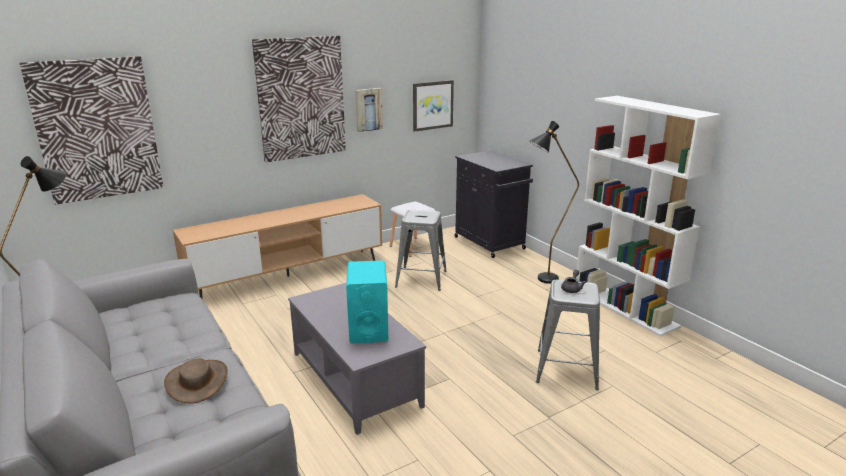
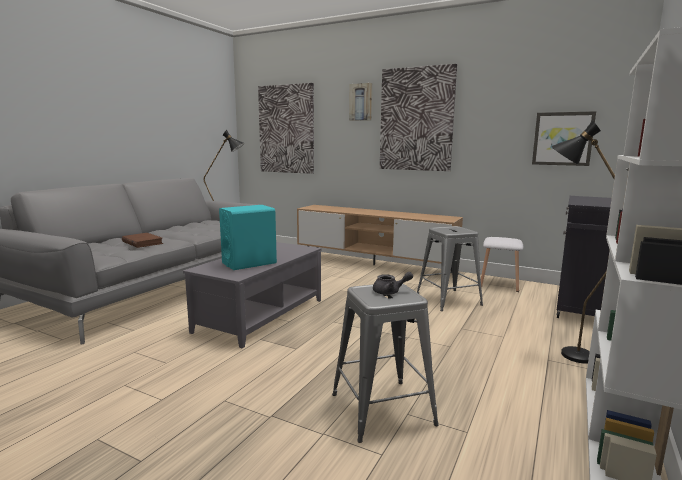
camera: 60 degrees right, 10 degrees down
brown hat [164,358,228,404] -> brown book [122,233,163,248]
picture [355,88,383,132] -> picture moved to [349,83,372,121]

